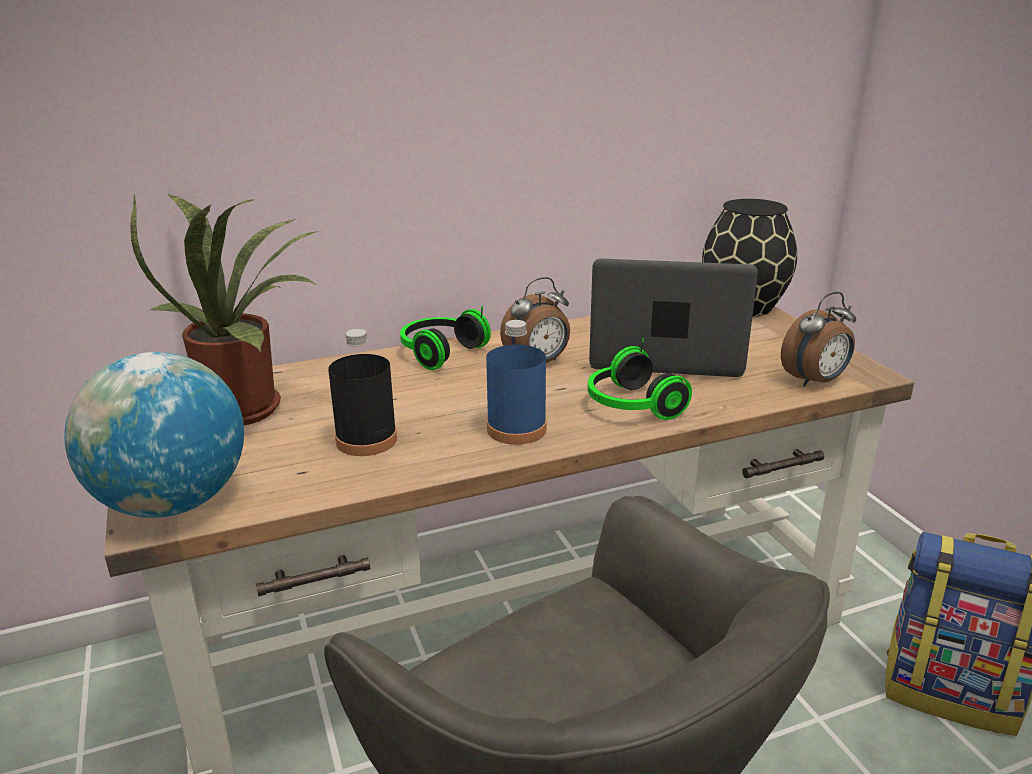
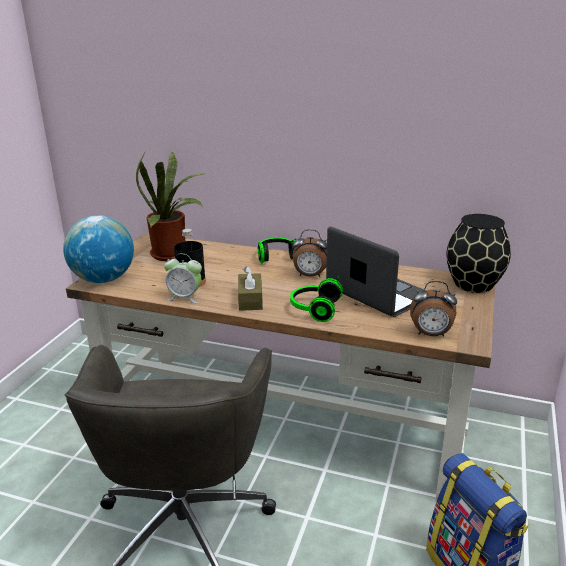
camera: 40 degrees right, 0 degrees up
blue bottle [486,320,546,445] -> brown tissue box [238,266,263,311]
none -> alarm clock [164,254,202,303]

